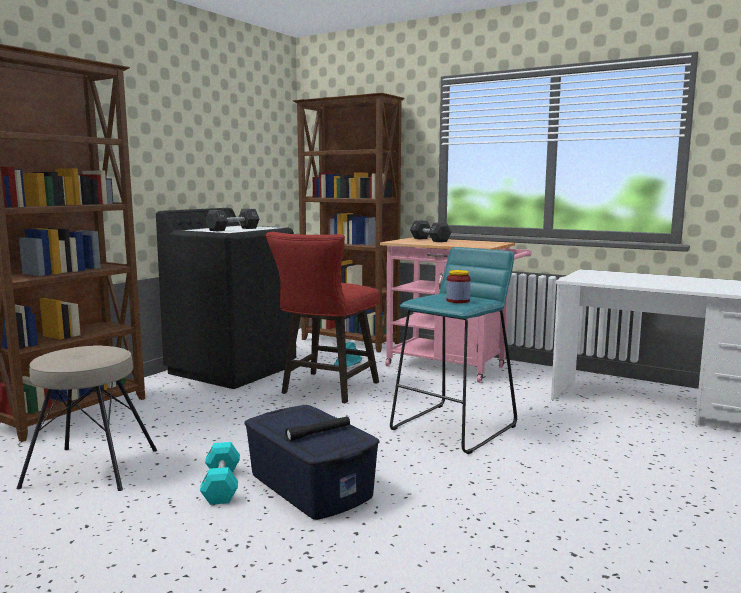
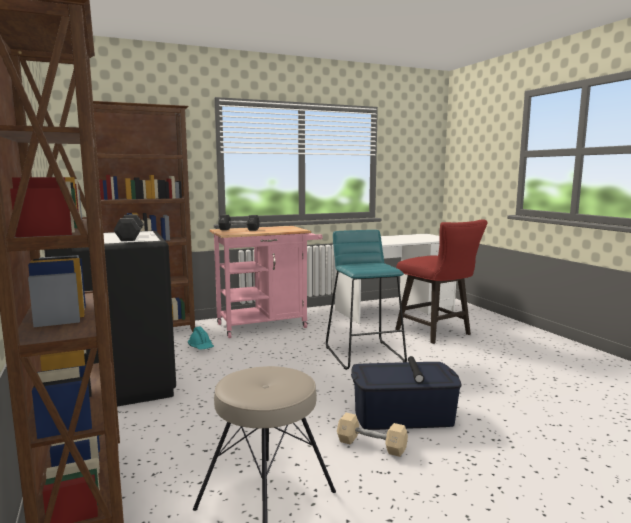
camera: 55 degrees left, 0 degrees up
turquoise dumbbell [200,442,240,505] -> beige dumbbell [337,413,408,457]
red stool [266,232,380,403] -> red stool moved to [395,219,488,344]
jar [446,270,471,303] -> none

